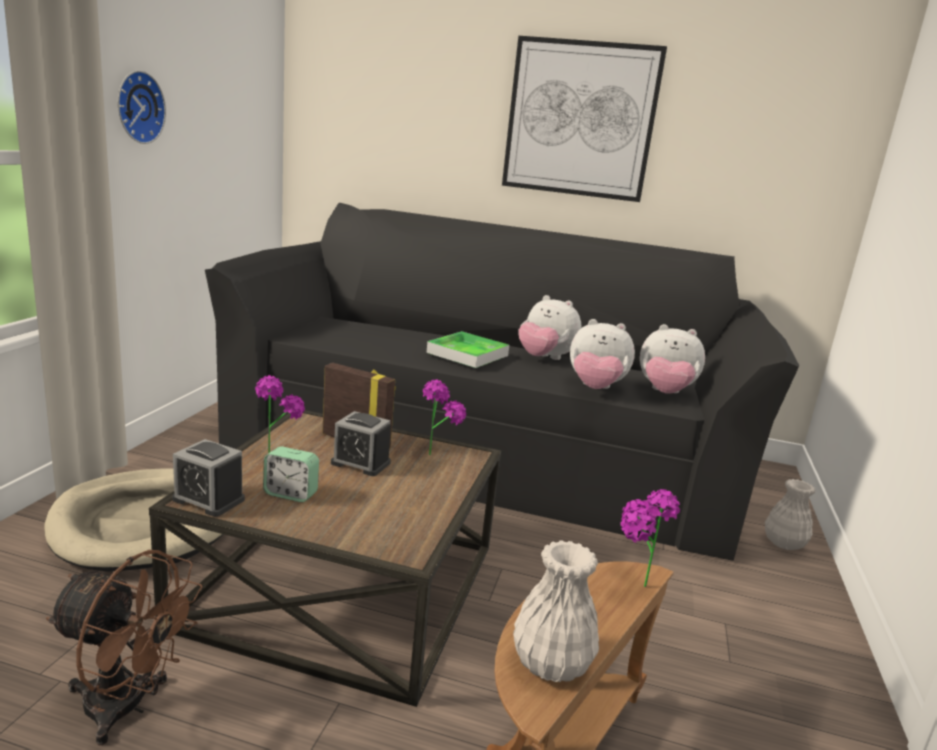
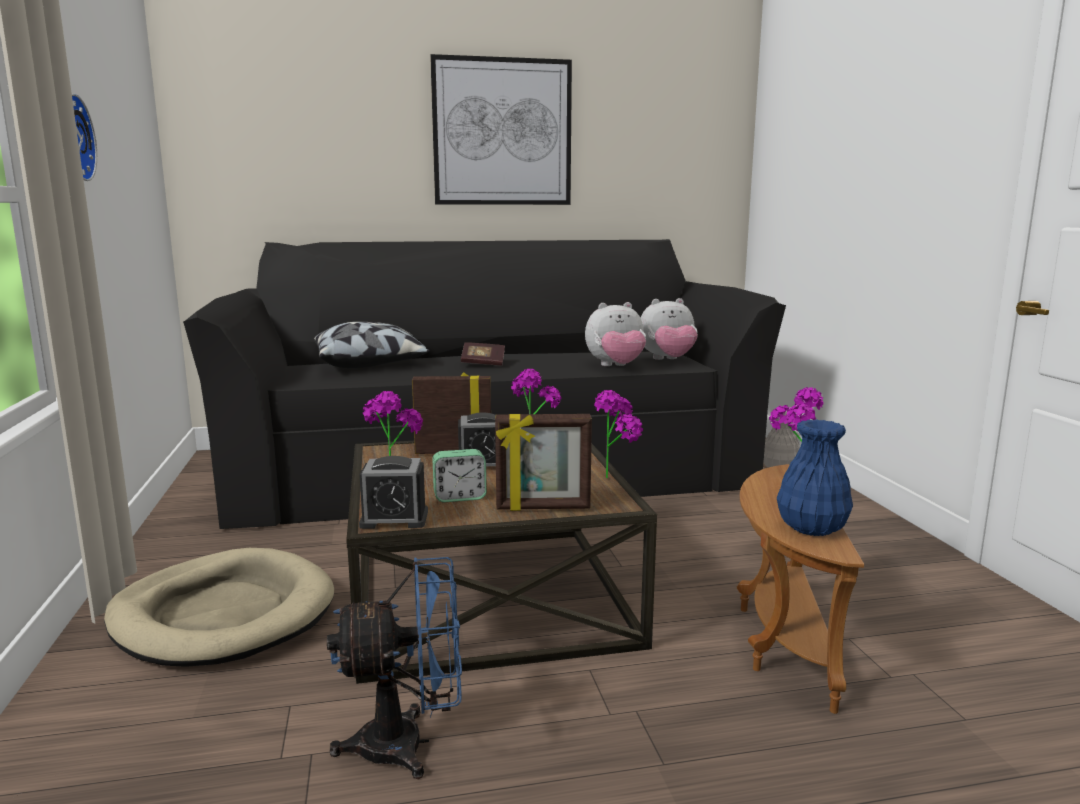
camera: 25 degrees left, 5 degrees down
brown fan [46,550,203,745] -> blue fan [327,557,462,779]
tray [426,331,509,368] -> book [461,342,505,366]
white vase [513,540,599,682] -> blue vase [777,419,853,536]
plush toy [518,295,582,360] -> none
none -> pillow [314,322,430,368]
none -> picture frame [495,414,592,511]
none -> potted plant [594,390,643,478]

